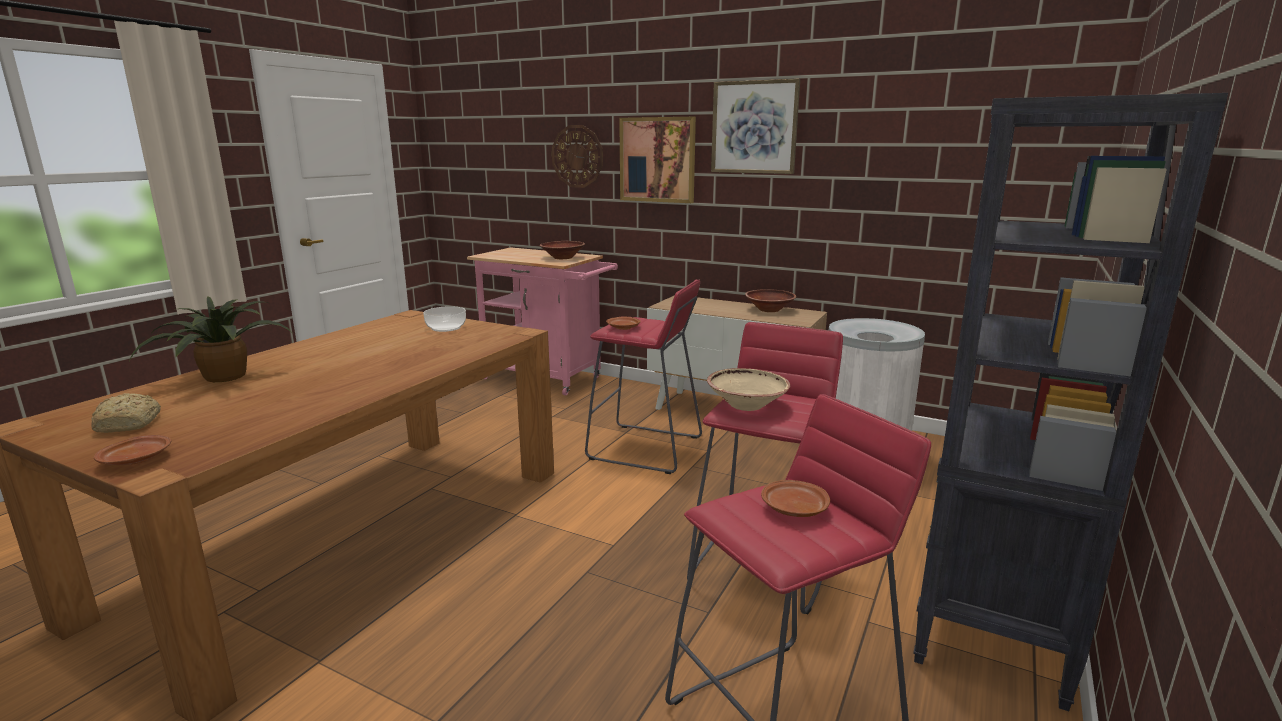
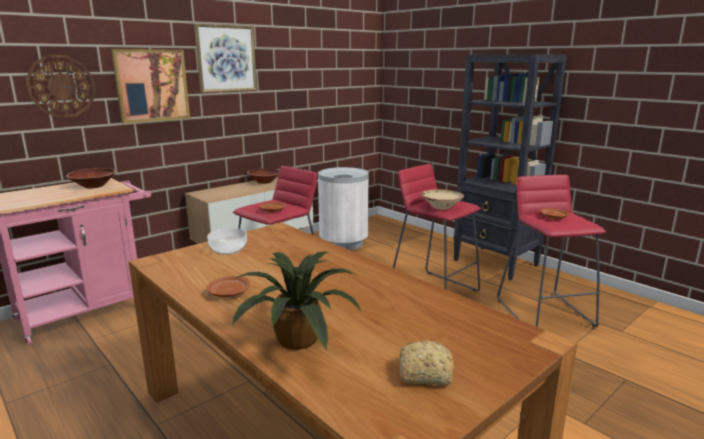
camera: 70 degrees left, 0 degrees up
brown plate [94,435,171,465] -> brown plate moved to [207,276,250,297]

